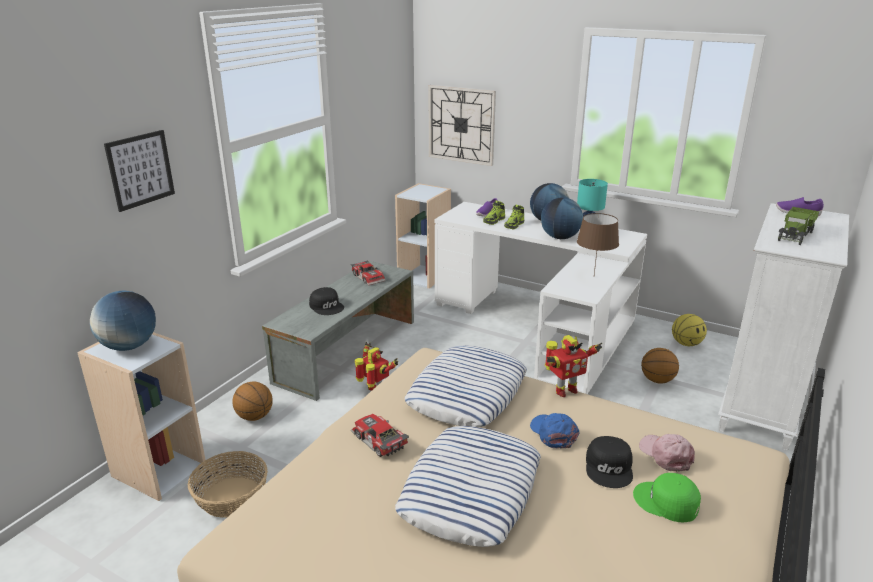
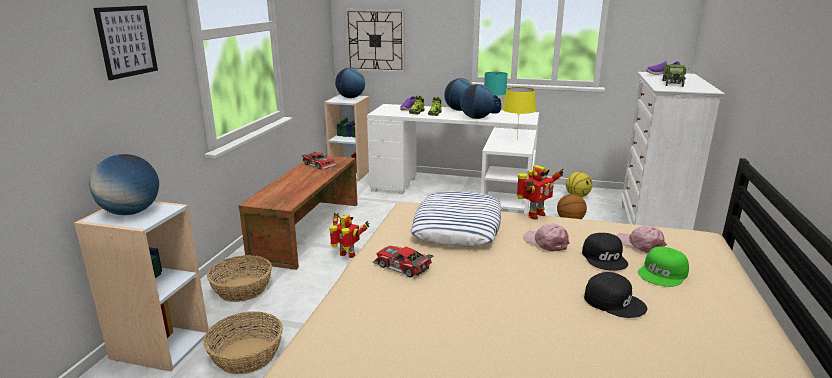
camera: 15 degrees left, 5 degrees down
basketball [232,382,273,421] -> basket [207,255,272,302]
grey bench [262,261,414,401] -> brown bench [238,155,358,270]
black cap [309,287,344,315] -> black cap moved to [584,272,647,318]
pillow [395,426,541,547] -> none
blue cap [530,413,579,449] -> pink cap [523,224,569,252]
brown table lamp [577,213,619,275] -> yellow table lamp [502,87,536,138]
green cap [633,473,701,522] -> green cap turned 60 degrees counterclockwise [638,247,689,287]
none -> globe [335,68,365,98]

